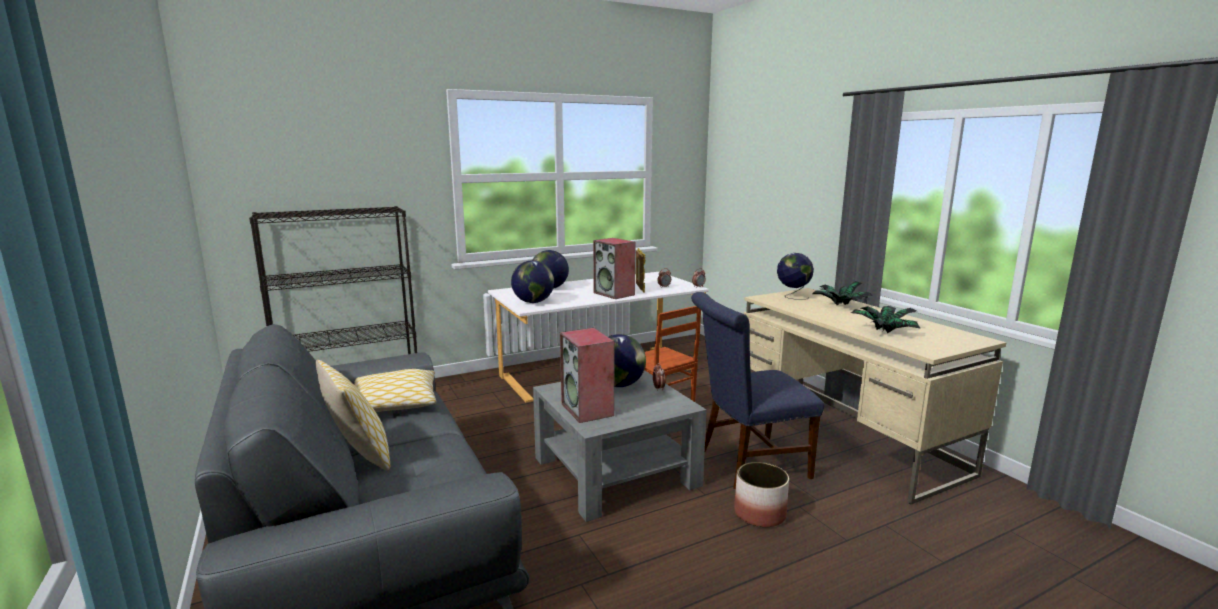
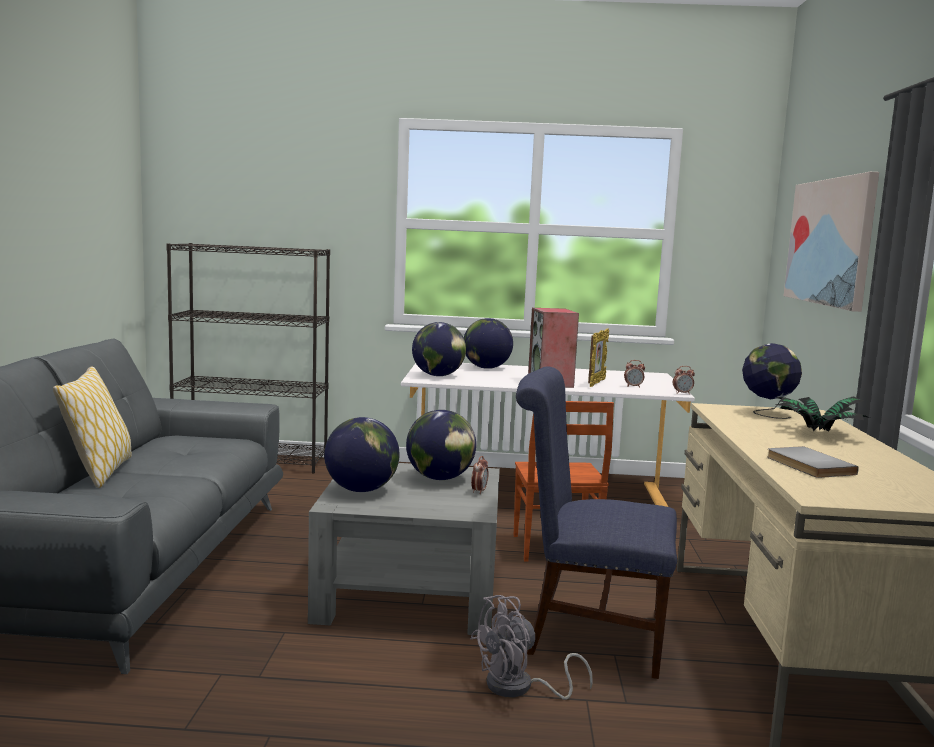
camera: 30 degrees right, 5 degrees down
pillow [354,369,437,412] -> none
speaker [560,328,614,423] -> globe [324,417,400,492]
planter [734,462,789,527] -> grey fan [470,595,593,700]
potted plant [851,306,921,333] -> grey book [767,446,859,478]
none -> picture [784,172,879,312]

